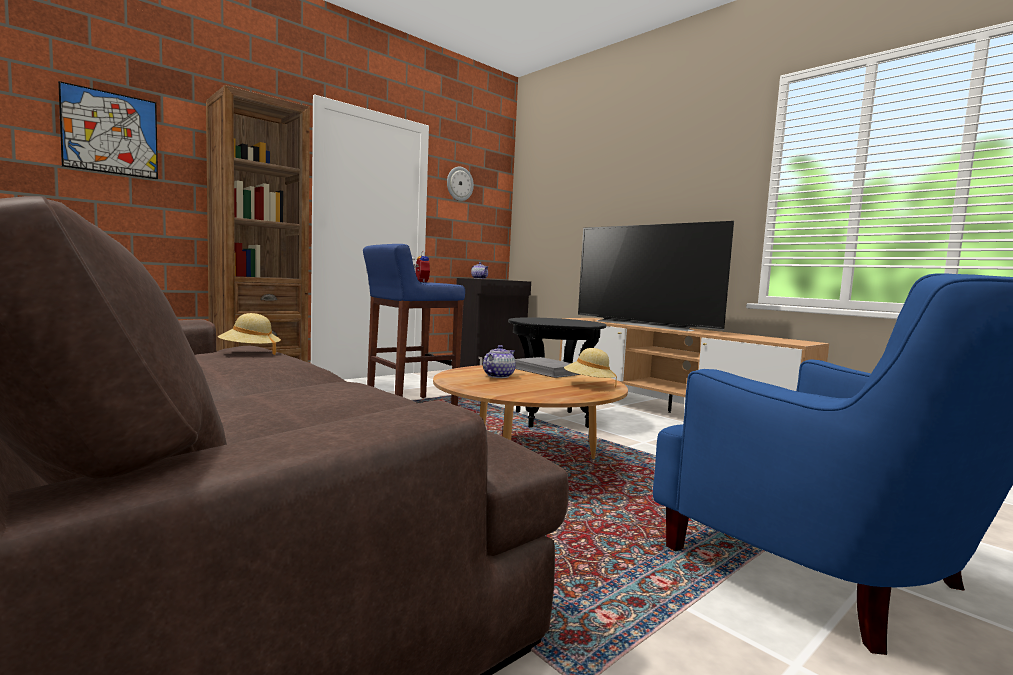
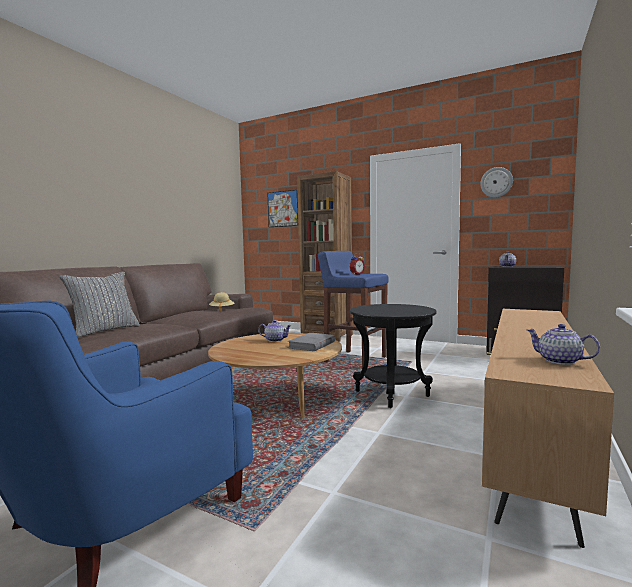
camera: 70 degrees right, 0 degrees up
beige hat [564,348,617,387] -> none
television [578,221,734,331] -> none
none -> grey pillow [60,272,140,337]
none -> teapot [527,324,600,365]

